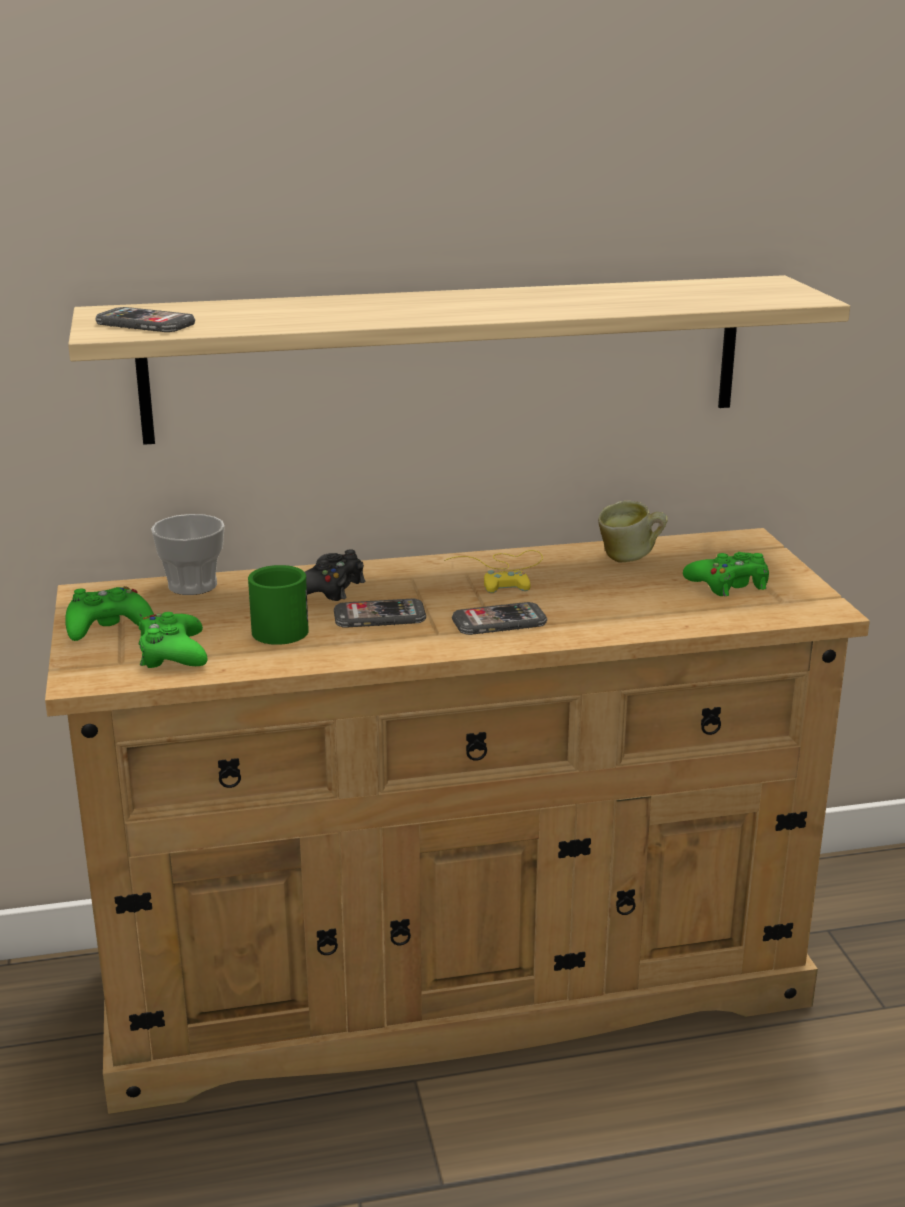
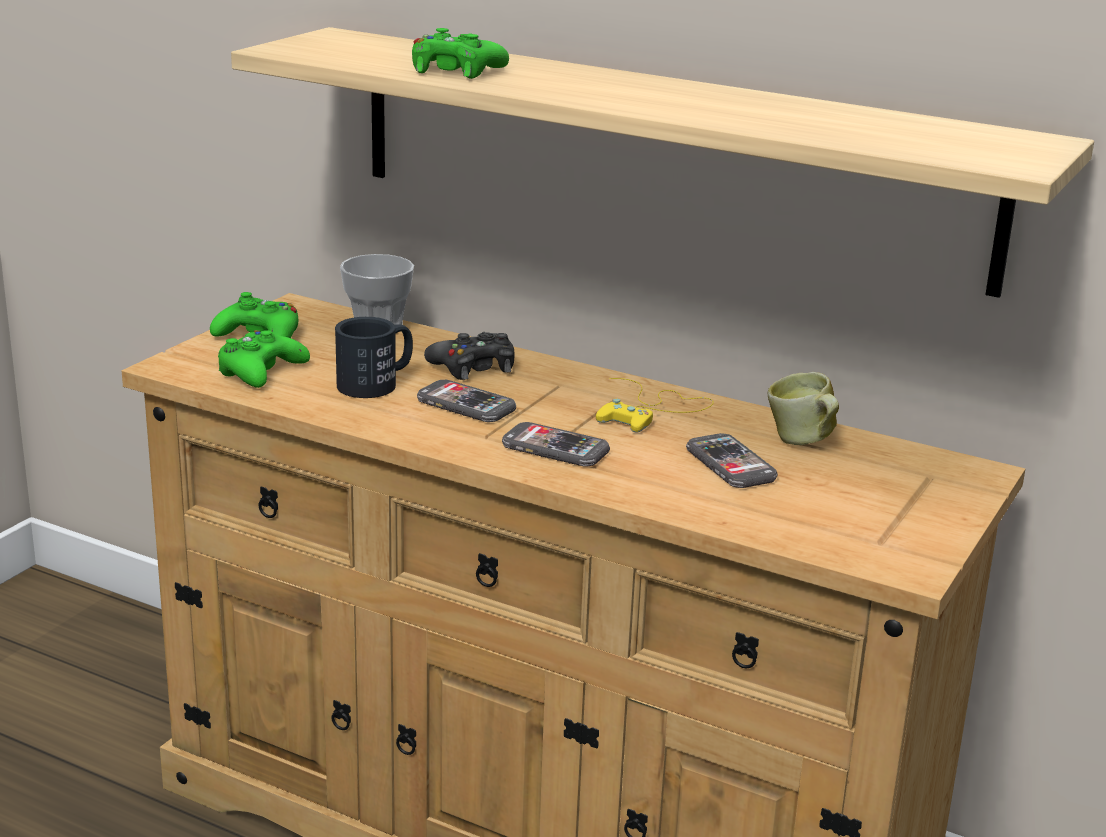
camera: 40 degrees right, 0 degrees up
phone [95,307,195,332] -> phone moved to [686,433,778,488]
green mug [248,565,309,645] -> black mug [335,317,413,398]
green game controller [683,552,769,596] -> green game controller moved to [412,28,509,79]

